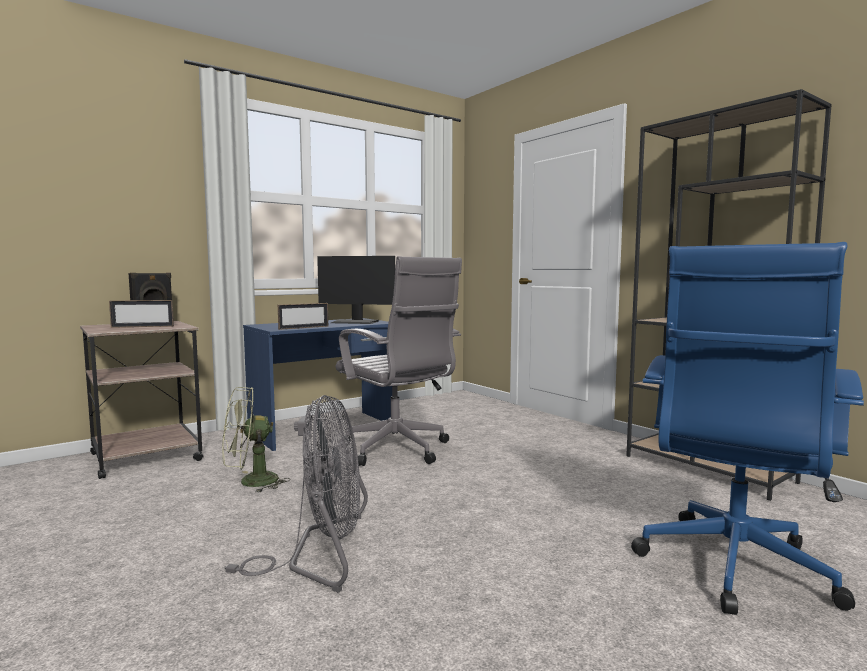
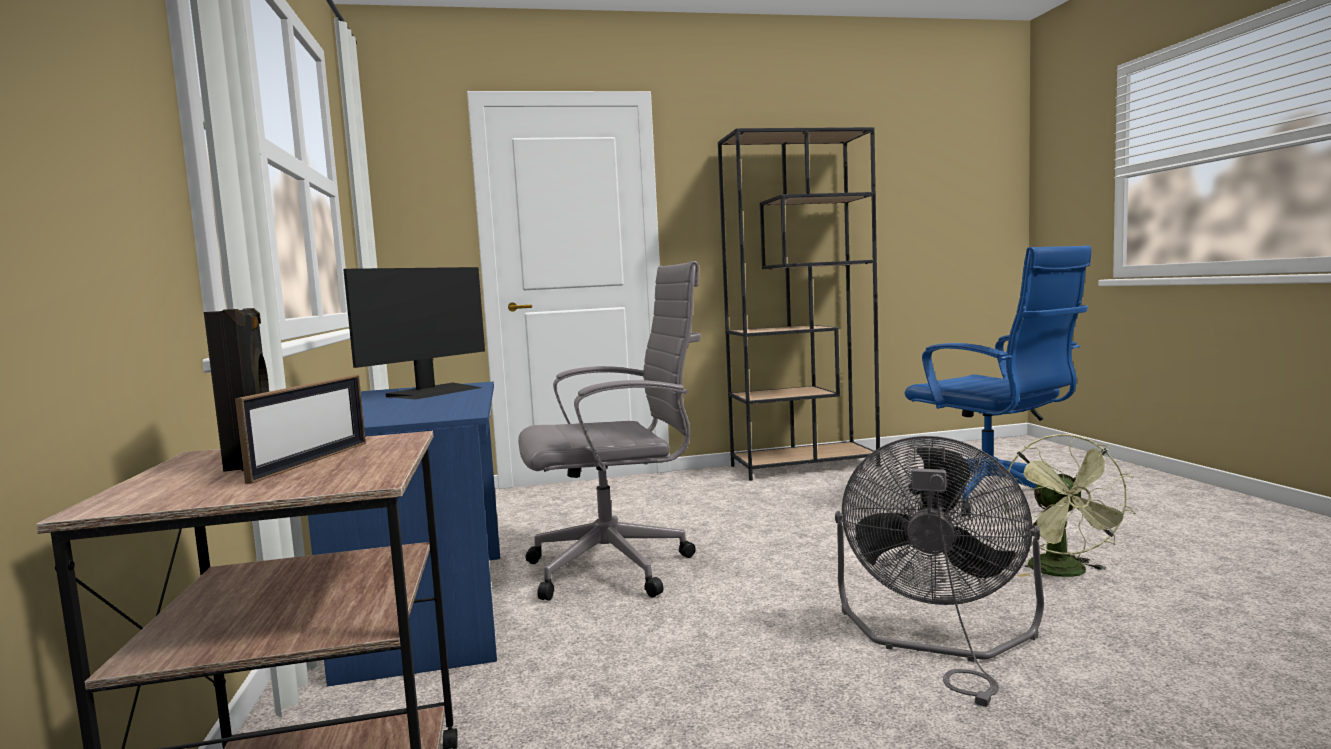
camera: 65 degrees left, 0 degrees up
green fan [222,387,290,493] -> green fan moved to [1003,433,1136,577]
picture frame [278,303,328,330] -> none

